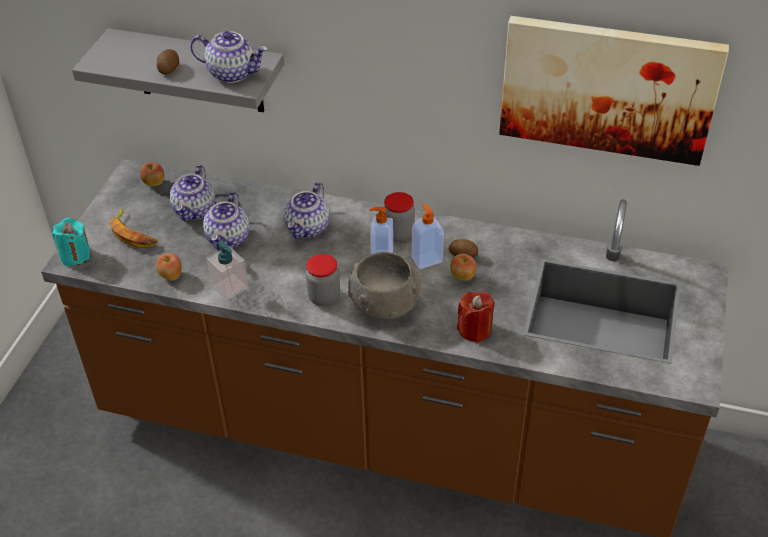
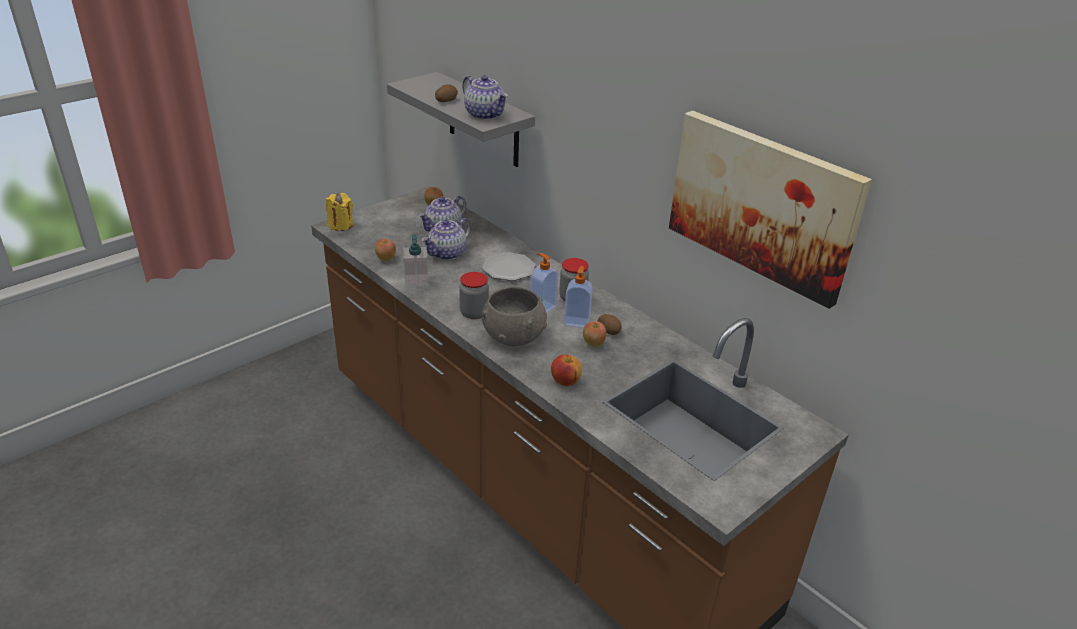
camera: 30 degrees right, 10 degrees down
turquoise candle [52,218,91,266] -> yellow candle [326,193,353,231]
banana [110,208,157,248] -> none
teapot [284,182,330,239] -> plate [482,252,536,281]
red candle [457,292,495,343] -> apple [551,354,582,386]

